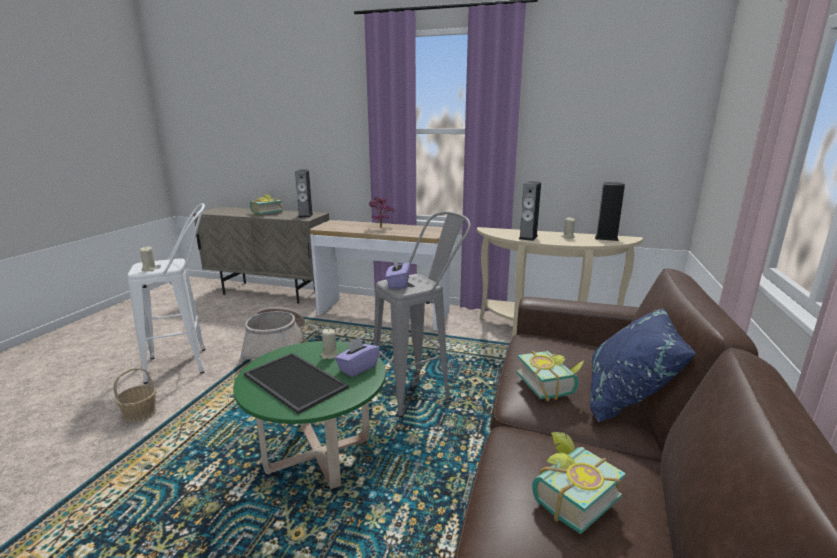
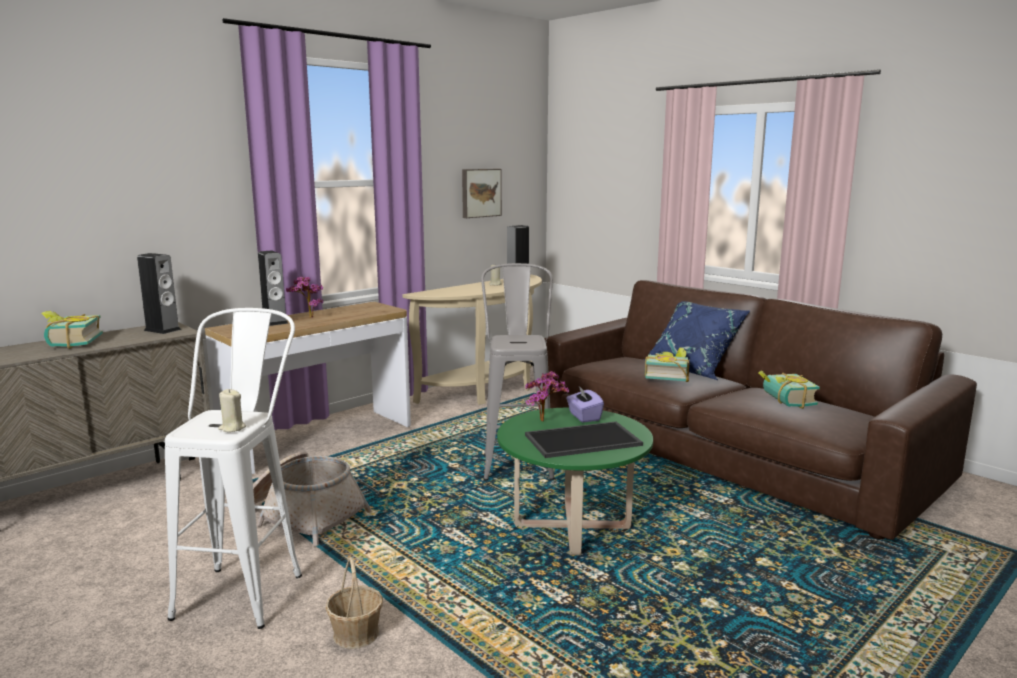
camera: 60 degrees left, 5 degrees down
beige candle [321,329,339,359] -> potted plant [525,371,569,421]
purple tissue box [386,257,410,289] -> none
speaker [519,181,541,241] -> speaker moved to [258,251,288,326]
none -> picture [462,169,502,218]

